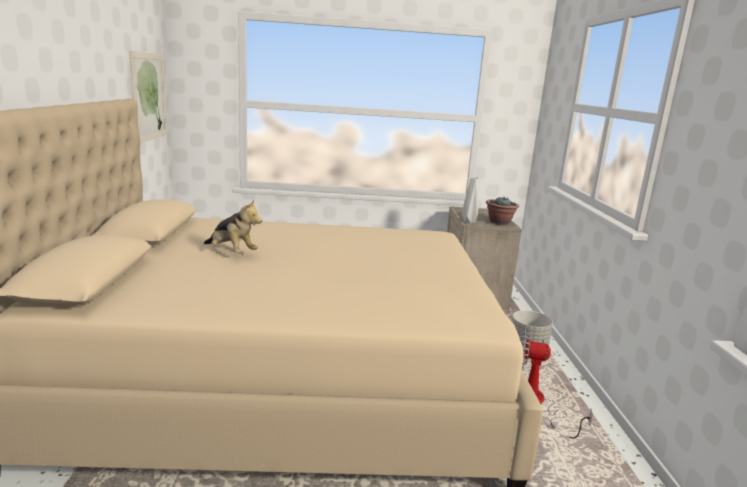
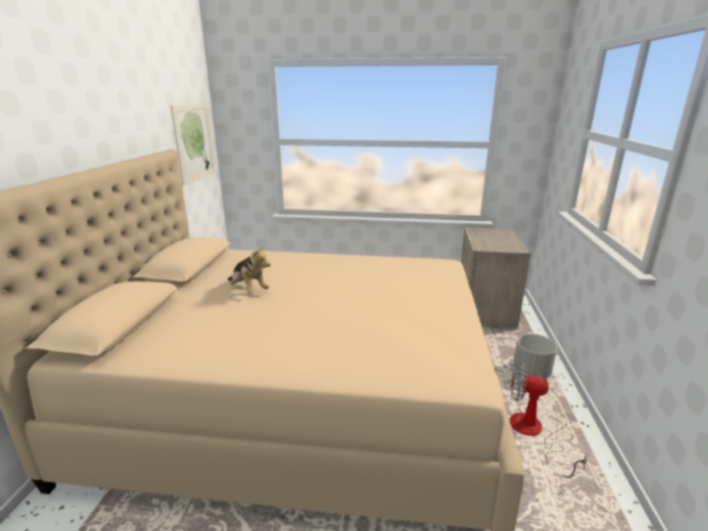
camera: 10 degrees right, 5 degrees up
grey vase [462,177,480,223] -> none
potted plant [486,197,519,225] -> none

